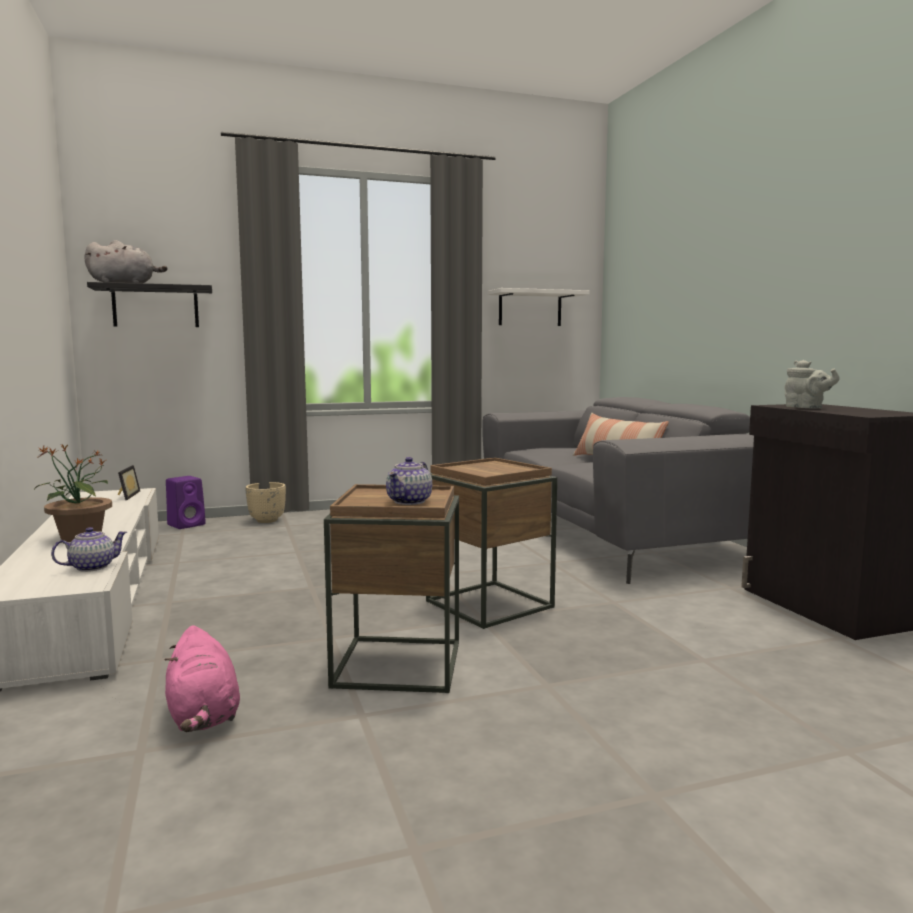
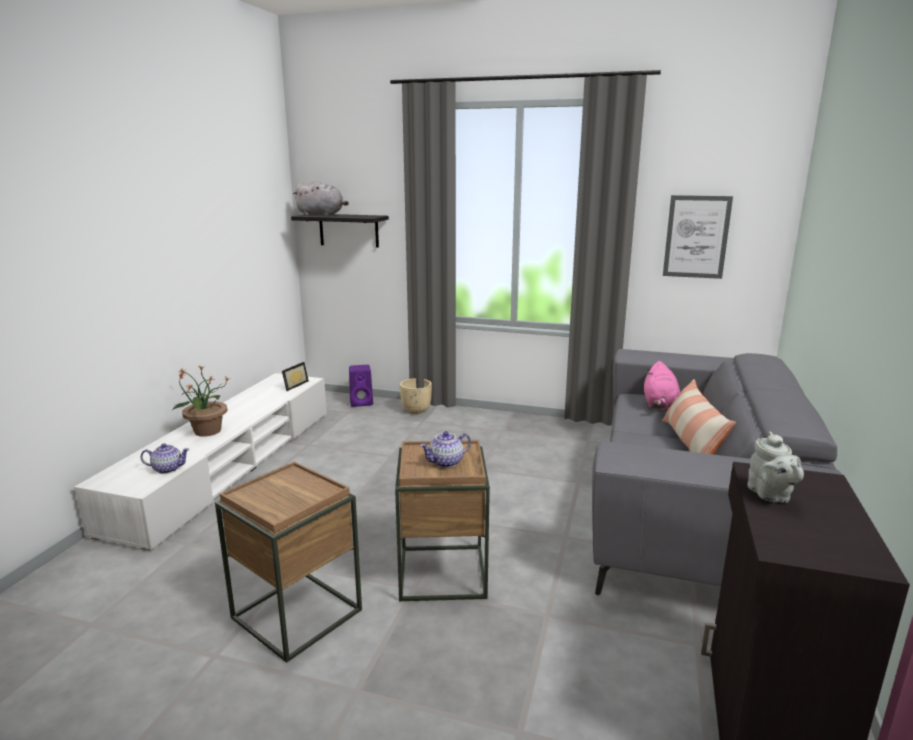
camera: 35 degrees right, 10 degrees up
pink plush toy [164,625,240,732] -> pink plush toy moved to [644,361,680,409]
teapot [386,457,432,505] -> teapot moved to [420,431,471,468]
white shelf [487,288,590,326] -> picture [663,195,733,279]

